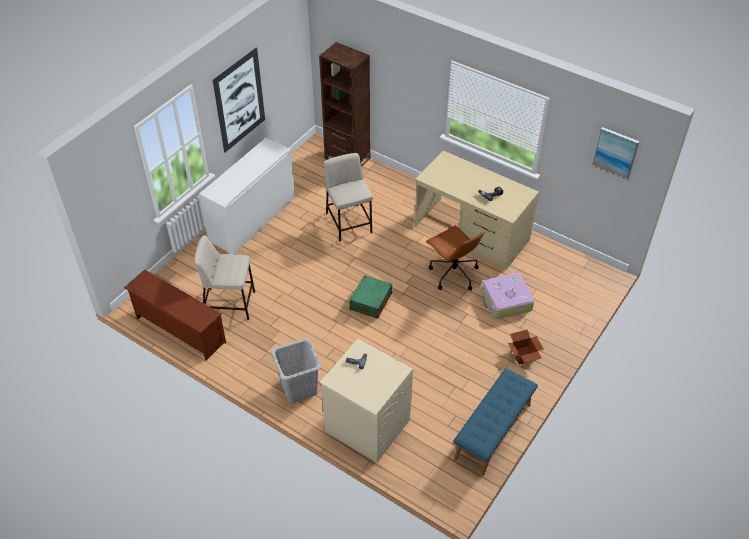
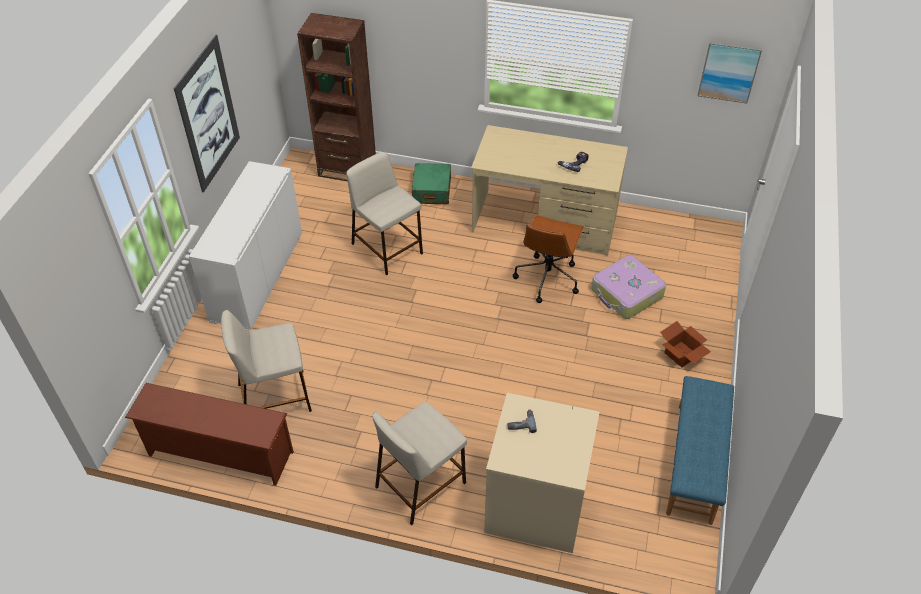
camera: 20 degrees left, 0 degrees up
grey laundry basket [271,338,321,403] -> beige stool [372,402,467,526]
green suitcase [349,275,392,318] -> green suitcase moved to [412,163,451,204]
brown office chair [426,226,485,290] -> brown office chair turned 75 degrees clockwise [513,215,584,303]

